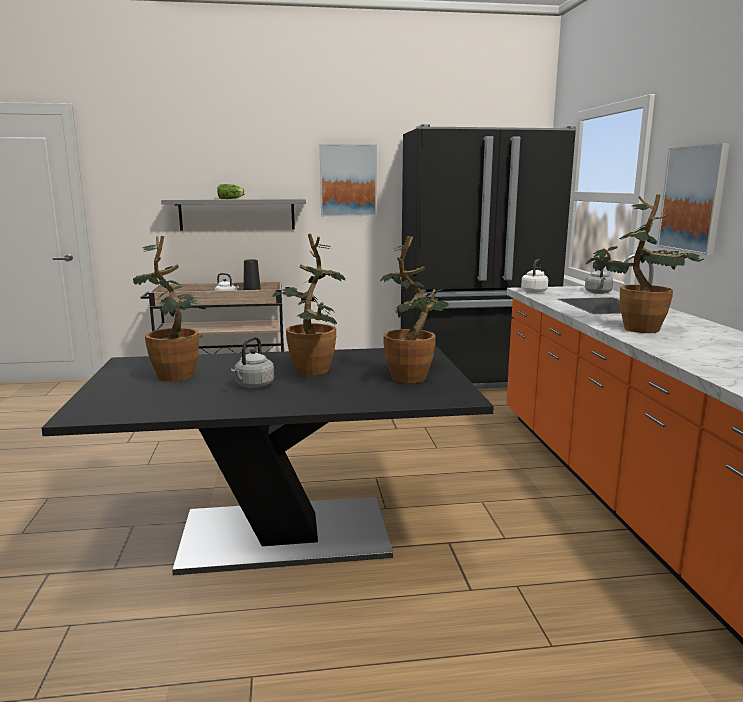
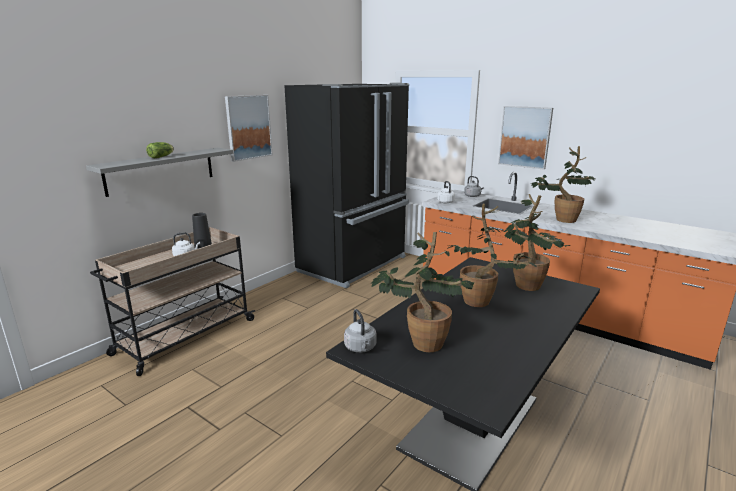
camera: 45 degrees left, 5 degrees up
grey kettle [231,337,274,388] -> grey kettle moved to [344,309,377,353]

